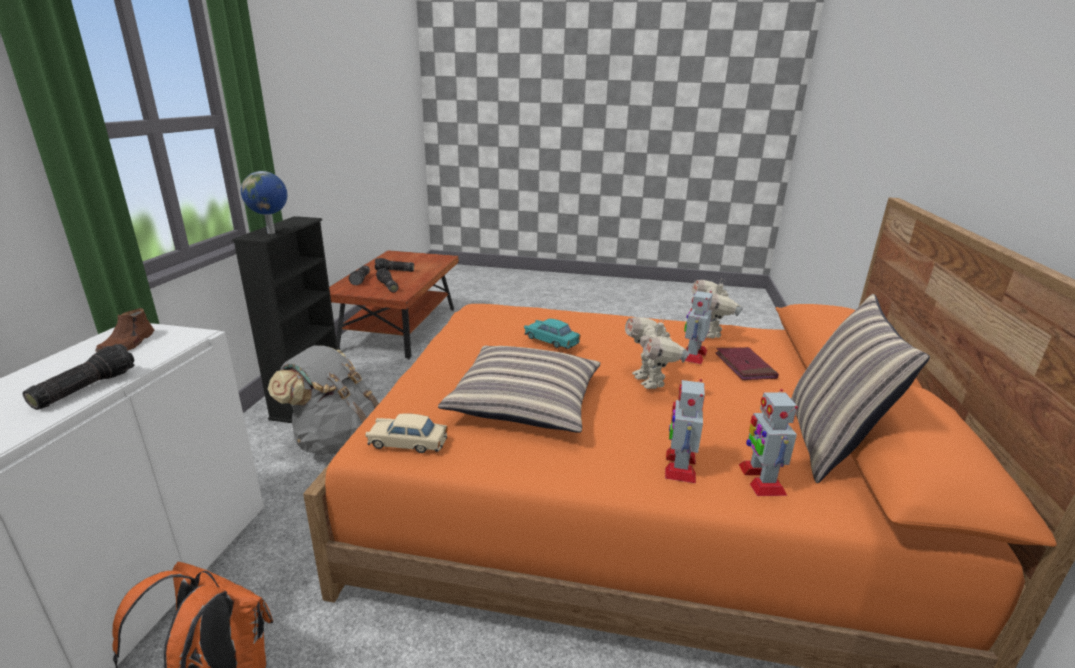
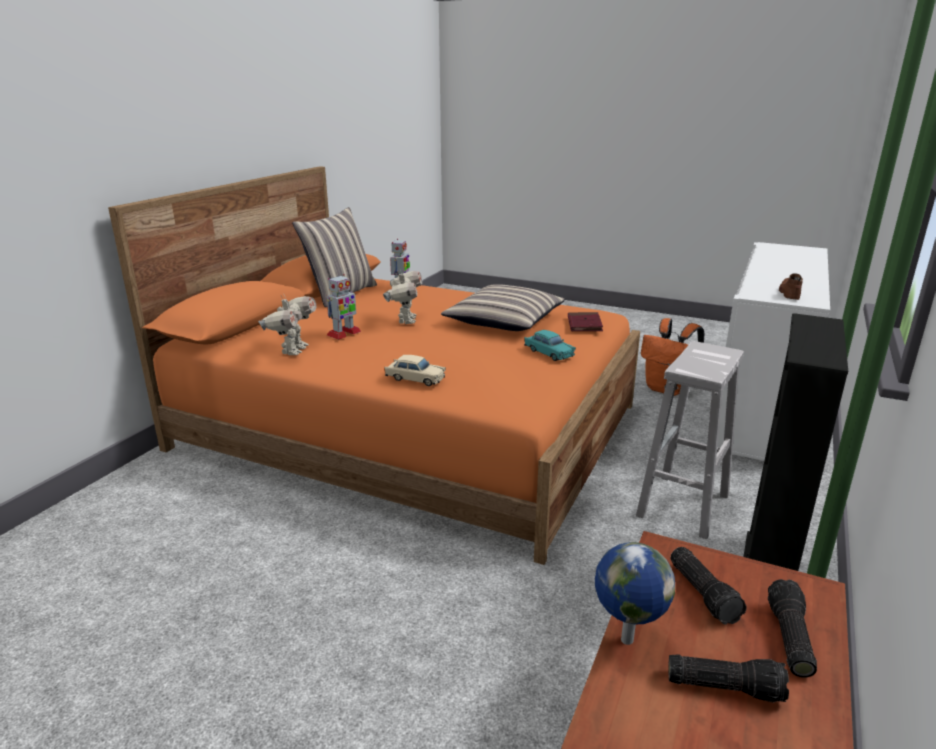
camera: 165 degrees left, 0 degrees up
flashlight [23,344,135,410] -> none
globe [241,171,287,234] -> globe moved to [595,542,675,645]
grey backpack [268,345,379,455] -> white stool [636,341,744,539]
beige toy car [365,413,448,453] -> beige toy car moved to [384,355,446,386]
turquoise toy car [524,319,581,349] -> turquoise toy car moved to [524,330,576,361]
toy robot [665,379,705,483] -> none
red book [715,347,779,380] -> red book moved to [568,312,603,331]

